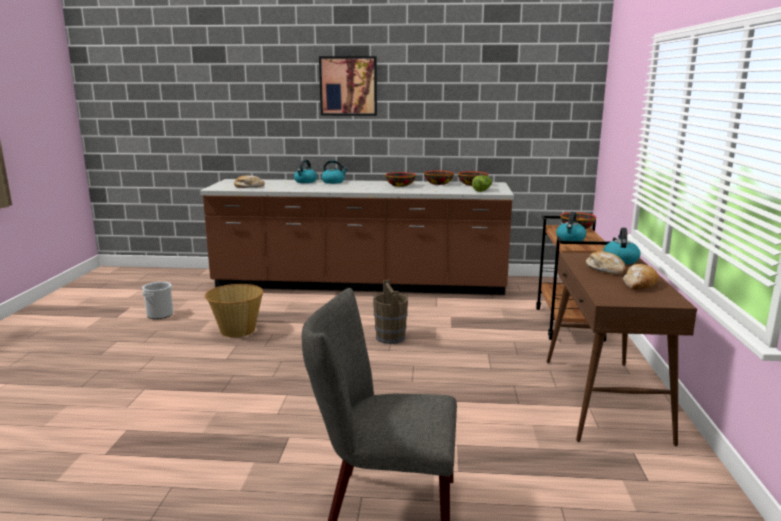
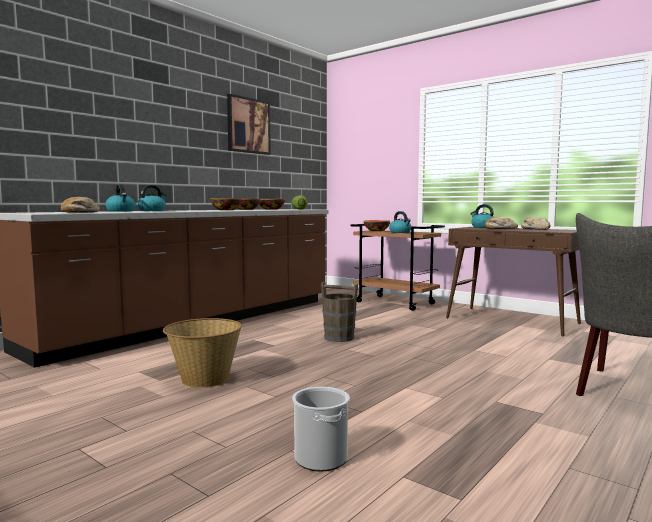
camera: 55 degrees left, 10 degrees down
bucket [142,282,174,319] -> bucket moved to [292,387,350,471]
picture [319,56,377,116] -> picture moved to [227,94,271,155]

